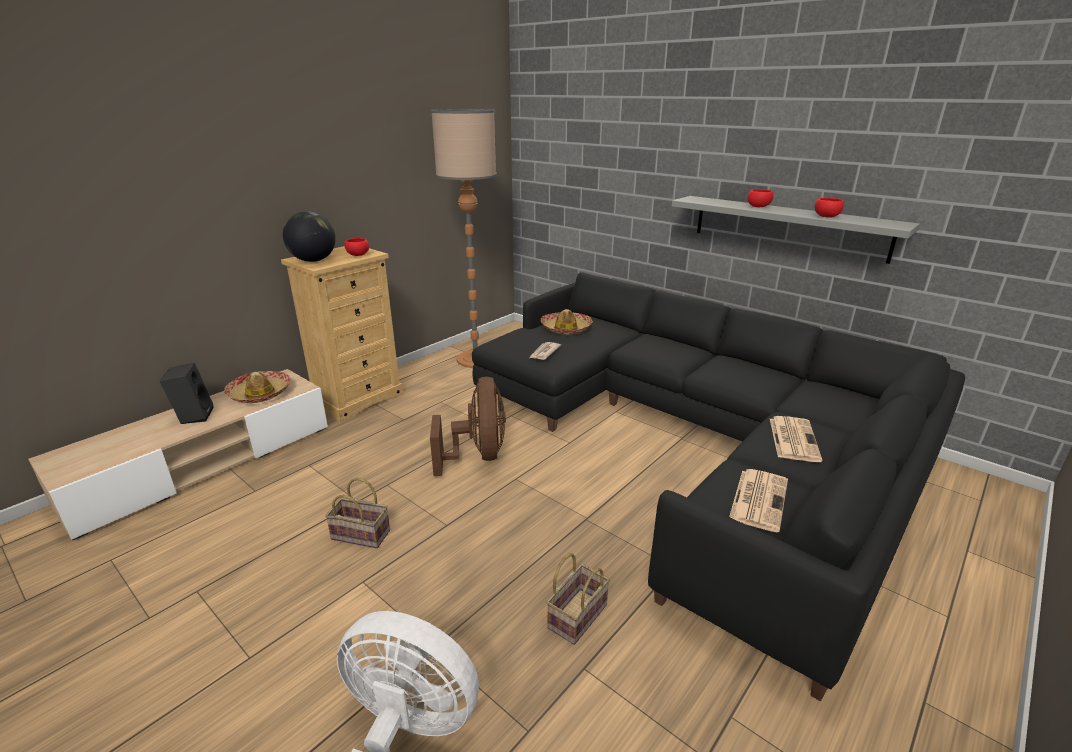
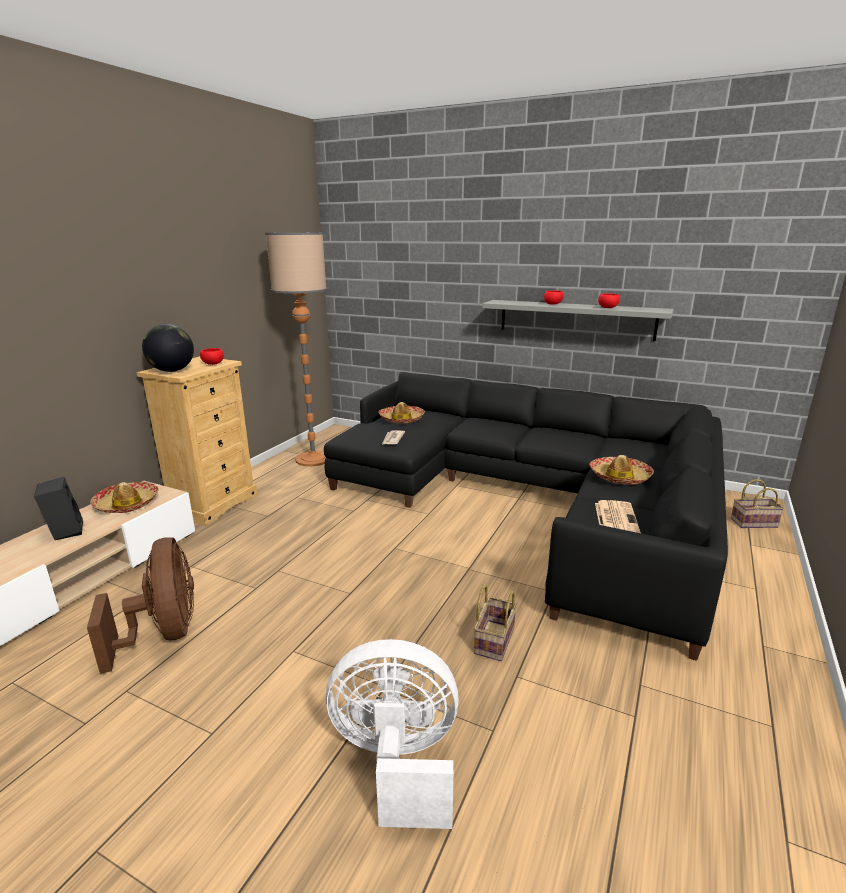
camera: 15 degrees left, 5 degrees down
basket [325,478,390,548] -> basket moved to [731,479,784,528]
brown fan [430,377,506,476] -> brown fan moved to [87,537,194,674]
newspaper [770,416,822,462] -> hat [589,455,654,485]

